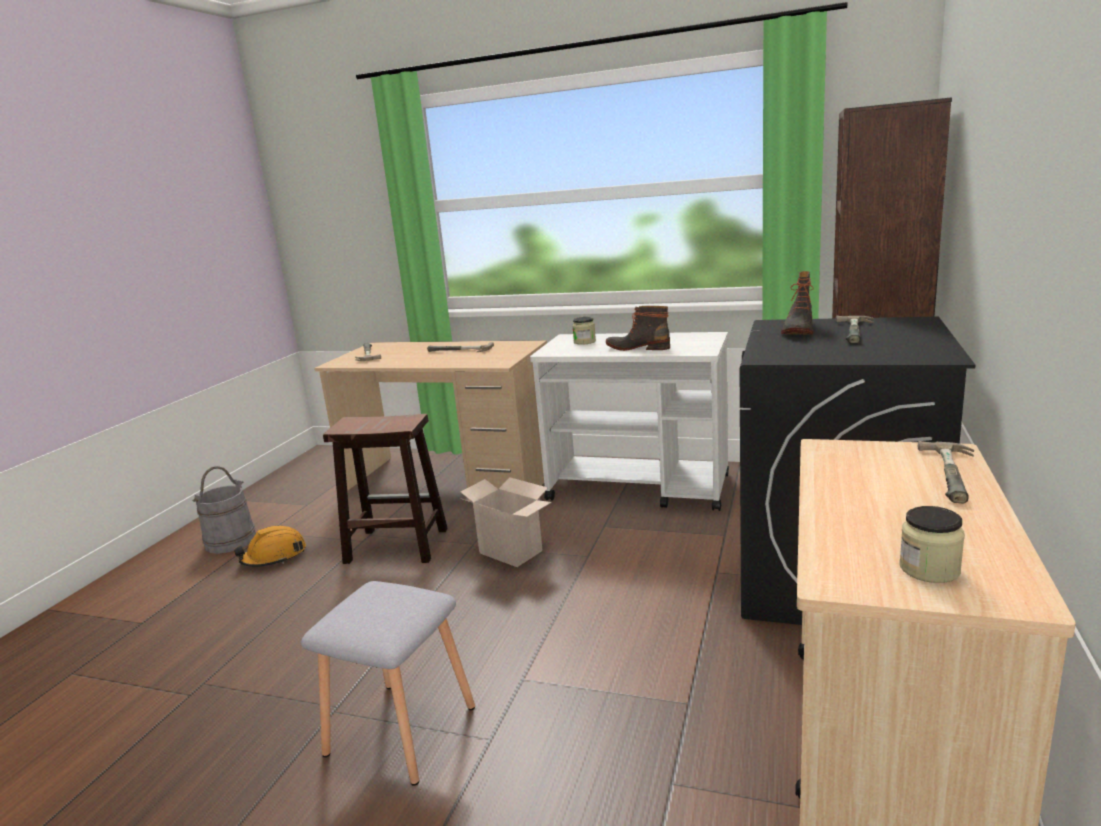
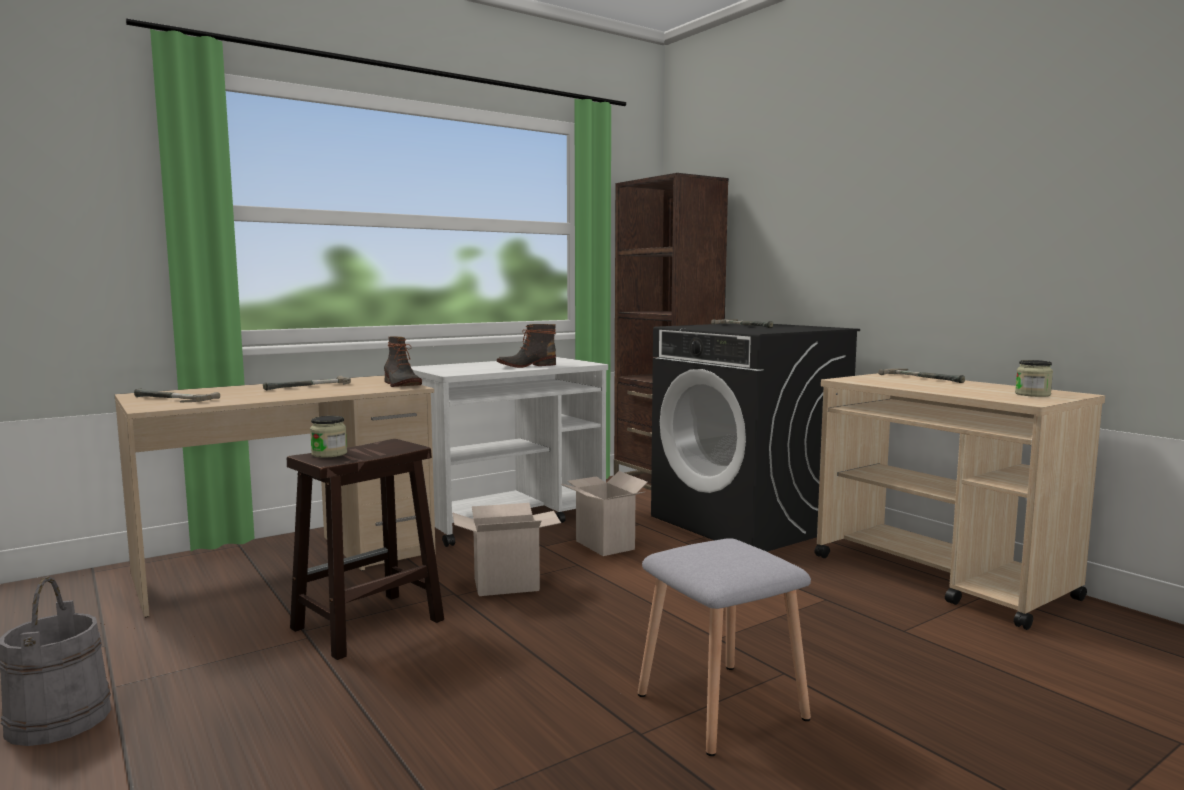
camera: 55 degrees left, 10 degrees down
orange hard hat [234,526,306,567] -> none
jar [572,317,596,345] -> jar moved to [310,416,347,458]
boot [781,271,814,335] -> boot moved to [384,337,422,387]
none -> cardboard box [562,471,648,556]

